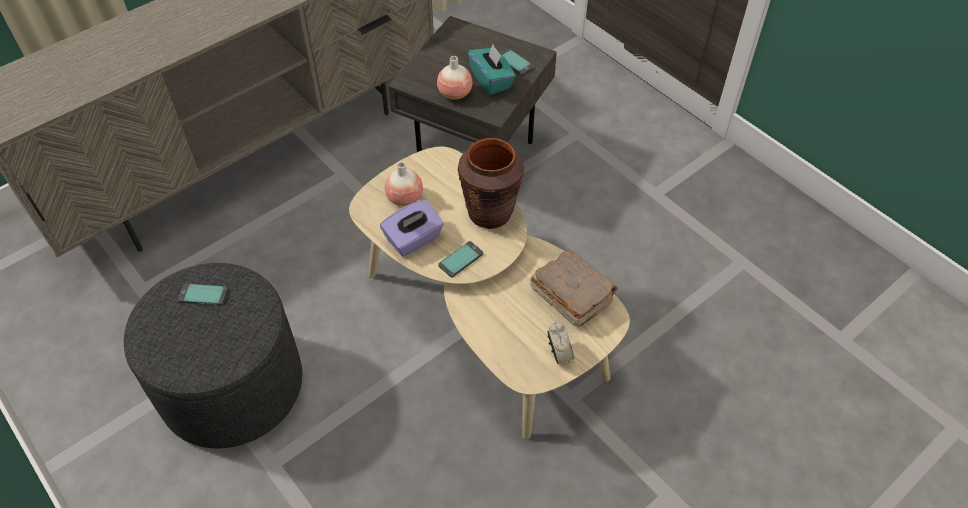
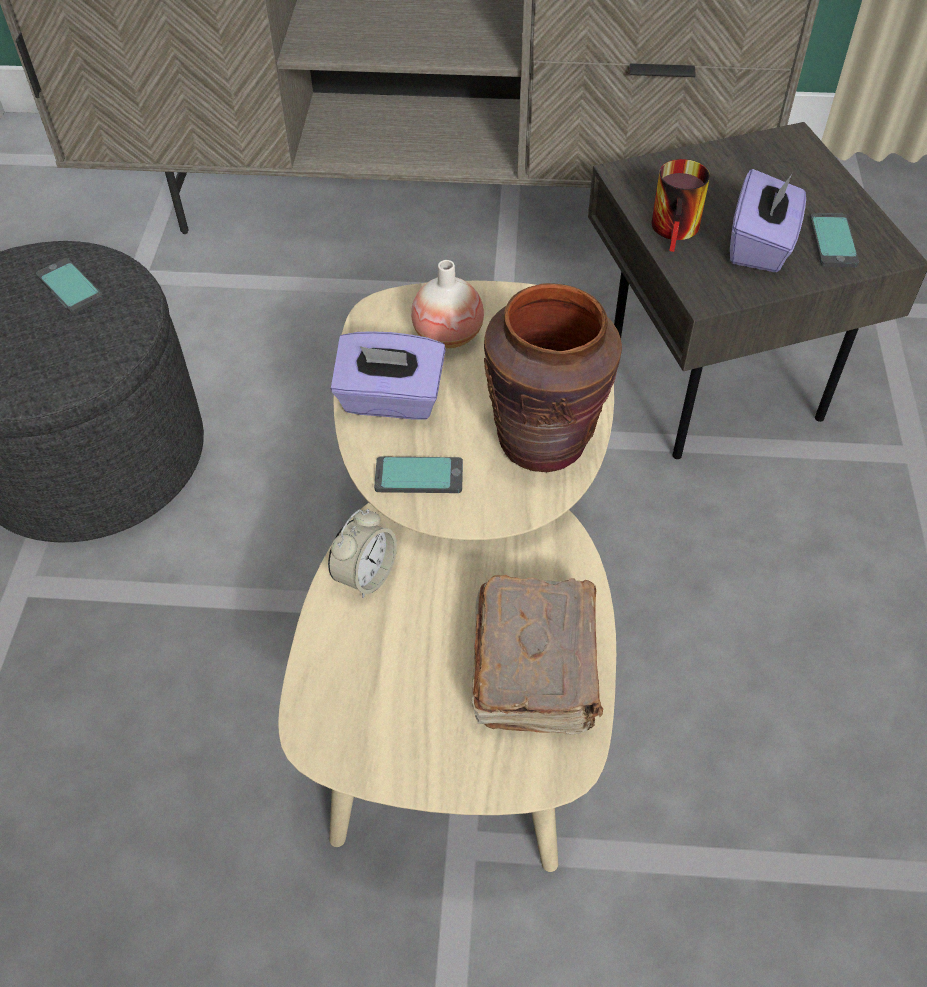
camera: 45 degrees right, 0 degrees up
vase [437,56,472,100] -> mug [651,159,710,252]
turquoise tissue box [468,44,516,95] -> purple tissue box [730,169,806,272]
alarm clock [547,322,575,364] -> alarm clock moved to [328,509,397,598]

